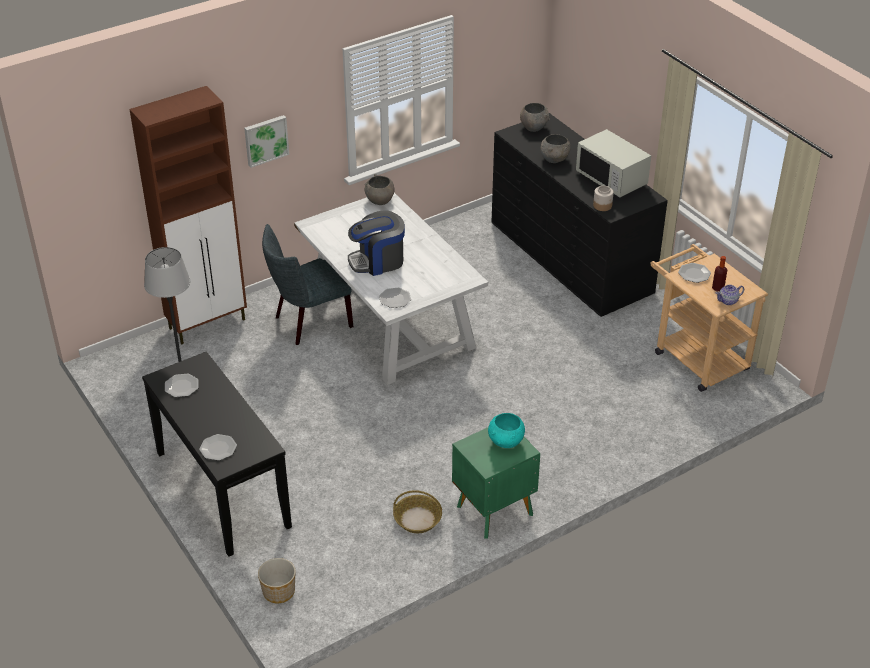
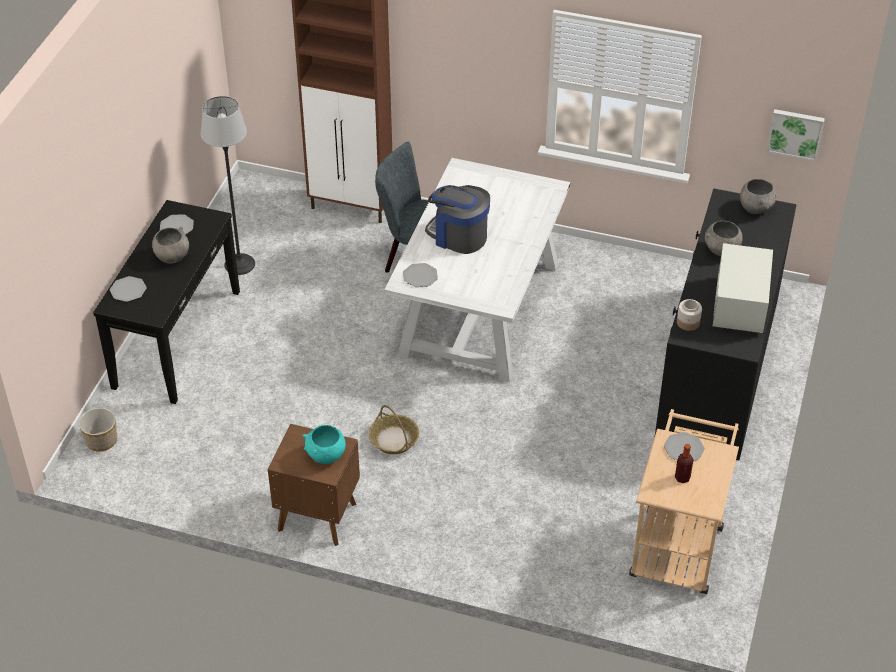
camera: 50 degrees right, 5 degrees up
picture [244,115,289,168] -> picture moved to [767,109,825,161]
grey bowl [365,174,394,205] -> grey bowl moved to [152,226,189,264]
basket [393,490,442,533] -> basket moved to [369,405,419,454]
green nightstand [452,427,540,539] -> brown nightstand [268,424,360,546]
teapot [716,285,744,305] -> none

